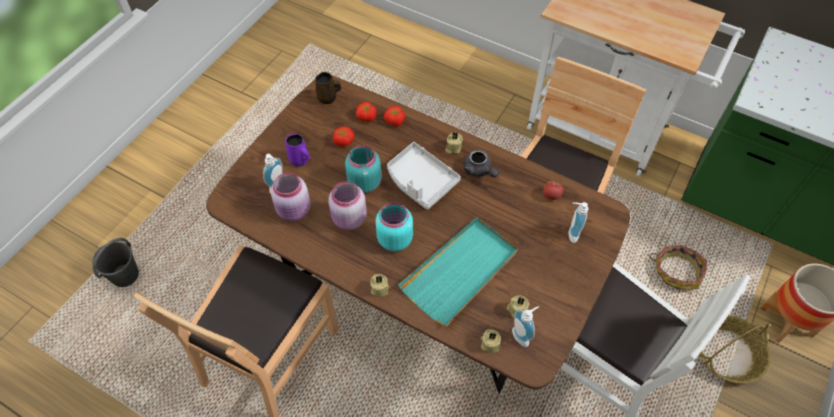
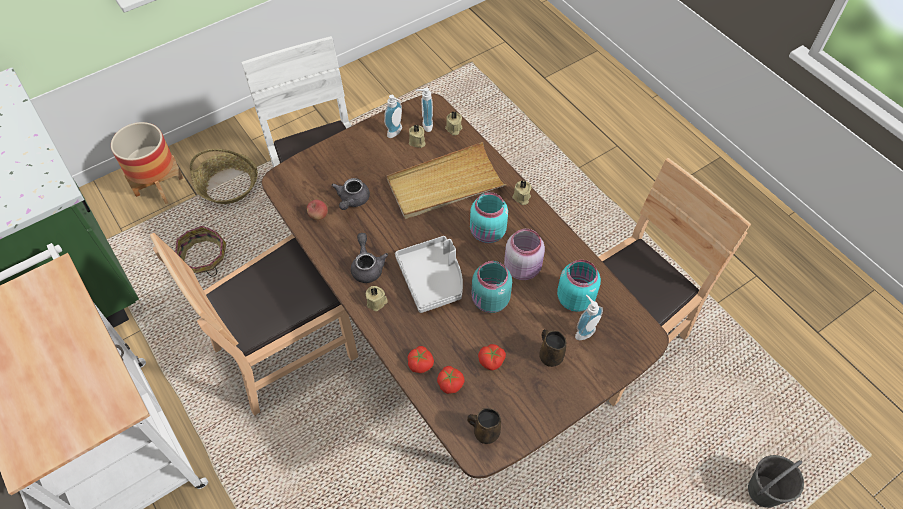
camera: 155 degrees left, 0 degrees up
pink jar [271,173,310,221] -> turquoise jar [557,260,601,312]
purple mug [286,134,310,167] -> brown mug [539,329,566,367]
turquoise tray [398,217,518,327] -> beige tray [387,142,507,219]
soap dispenser [568,202,588,243] -> soap dispenser moved to [384,95,402,138]
none -> grey teapot [331,178,370,210]

